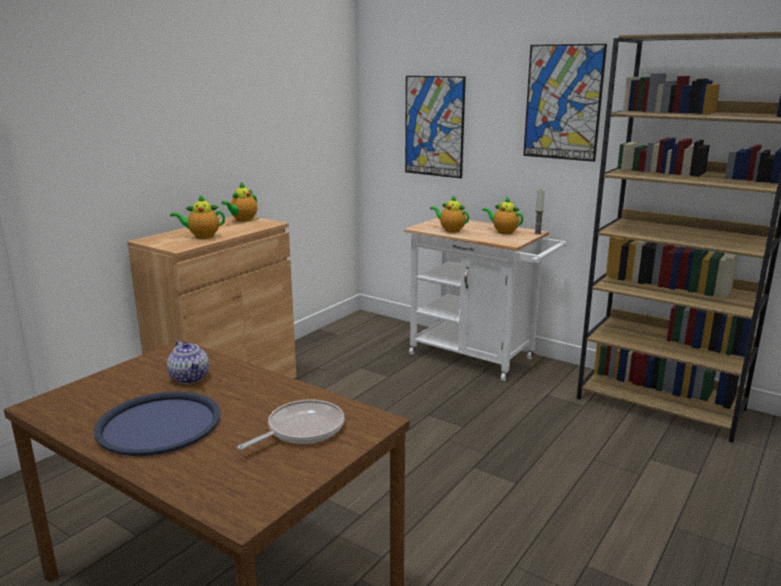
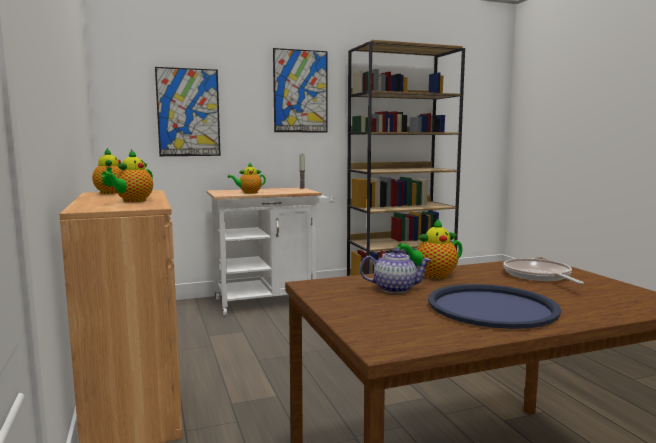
camera: 55 degrees left, 10 degrees down
teapot [482,197,523,234] -> teapot moved to [397,218,463,279]

